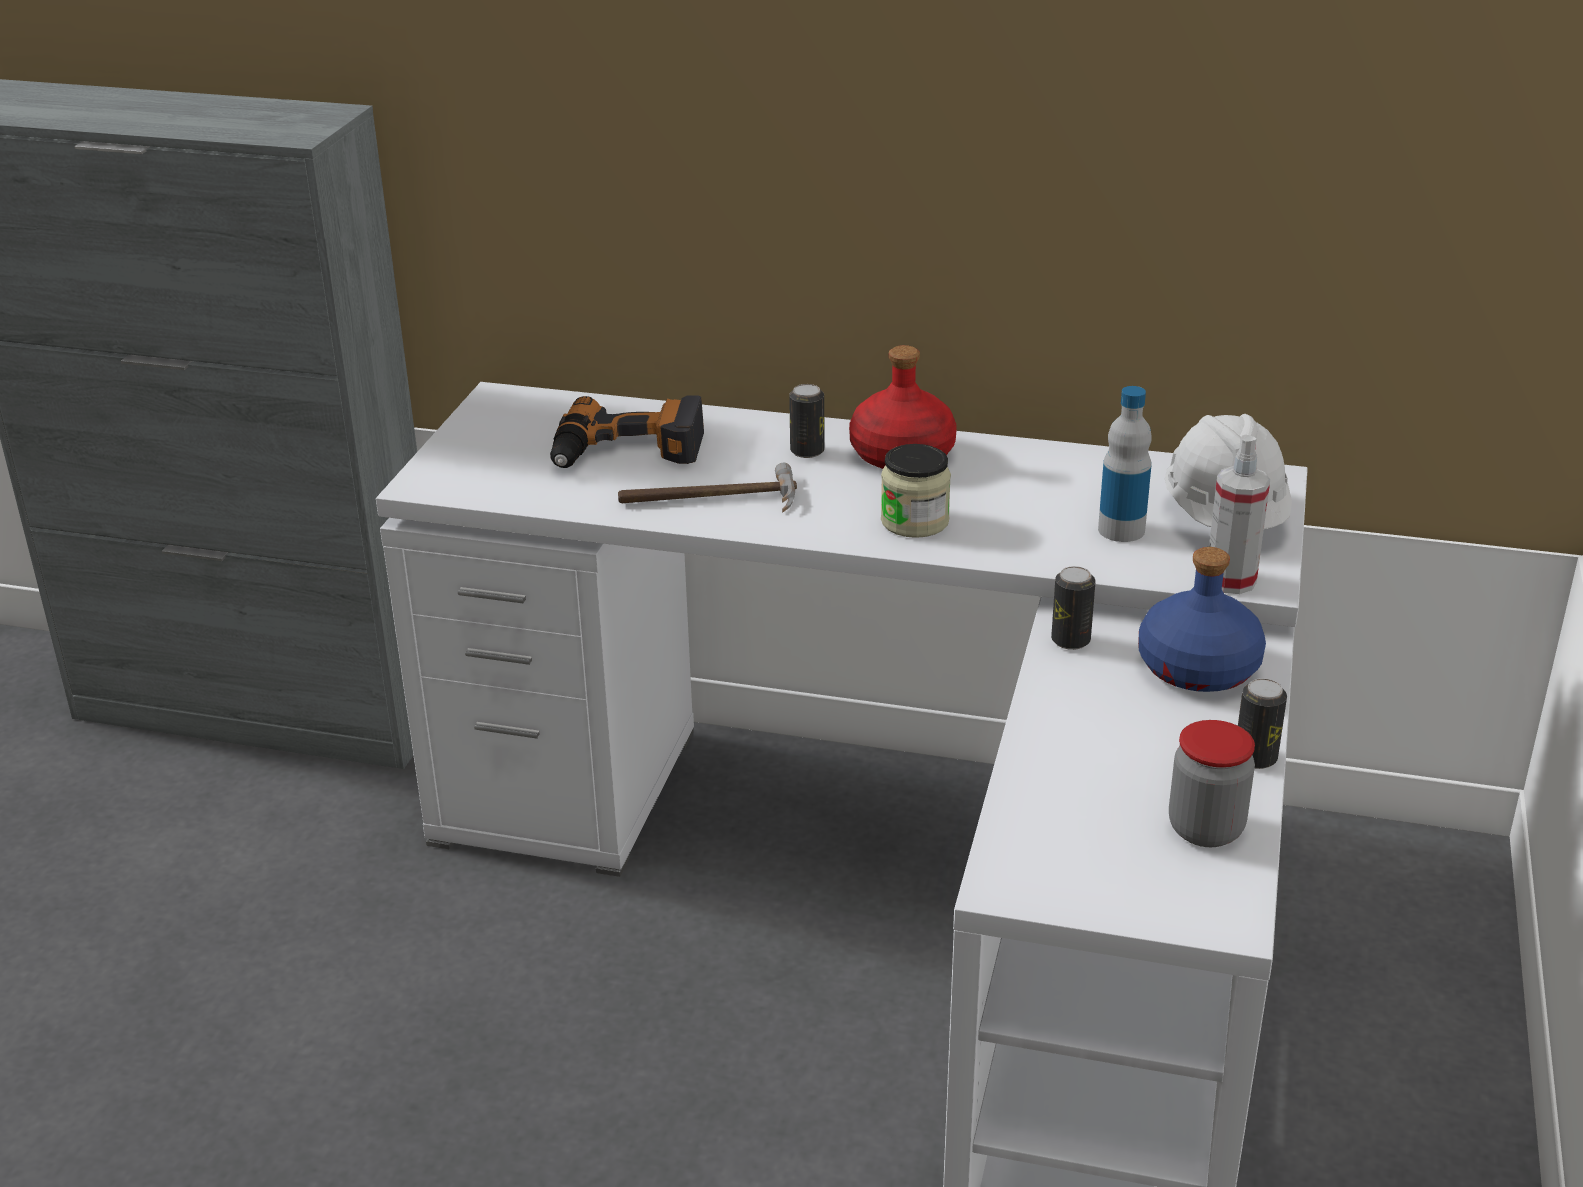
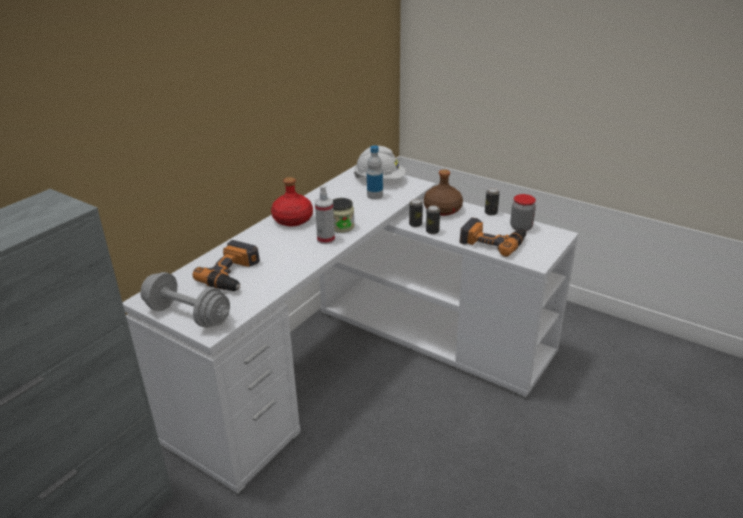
camera: 70 degrees left, 0 degrees up
hammer [618,463,797,512] -> none
can [789,384,825,458] -> can moved to [426,206,440,234]
blue bottle [1138,547,1266,692] -> brown bottle [424,169,463,216]
spray bottle [1209,435,1270,594] -> spray bottle moved to [315,186,335,244]
none -> grey dumbbell [140,272,230,328]
none -> power drill [459,218,526,257]

